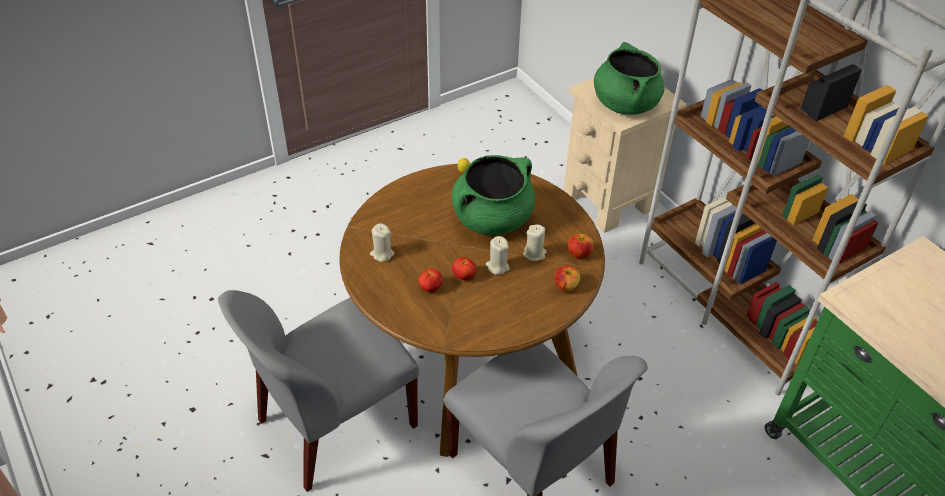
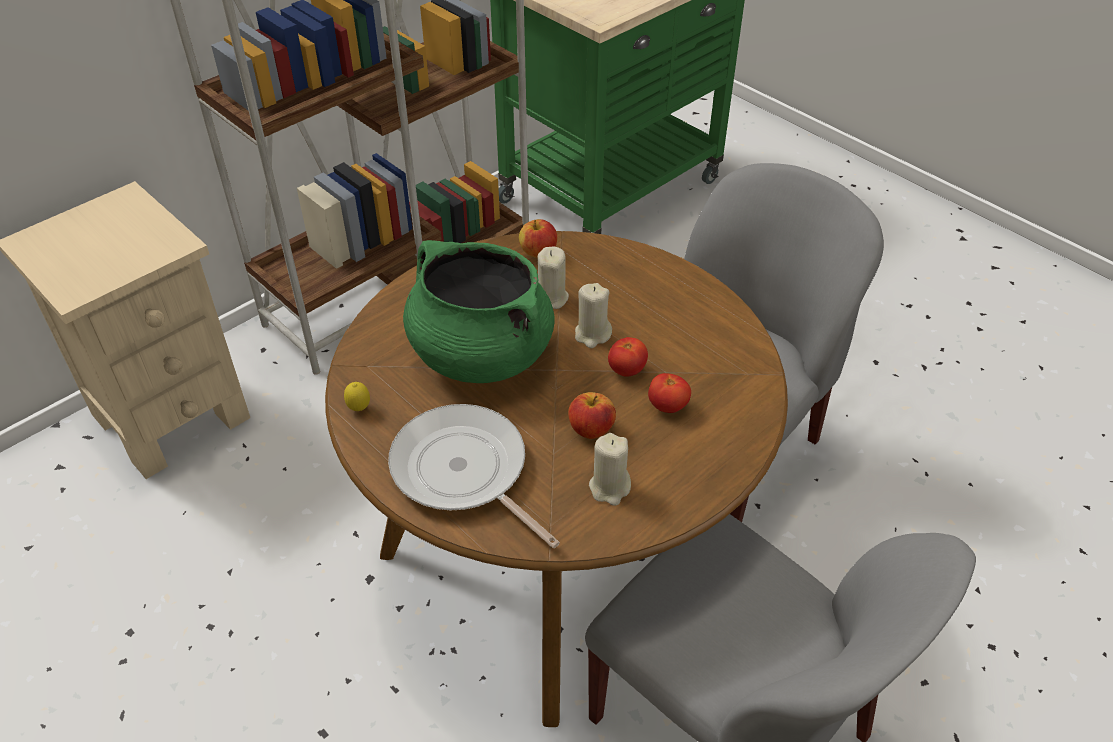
camera: 100 degrees left, 0 degrees up
apple [554,265,580,292] -> apple moved to [568,392,616,439]
green cooking pot [594,42,664,115] -> none
none -> frying pan [388,404,560,548]

